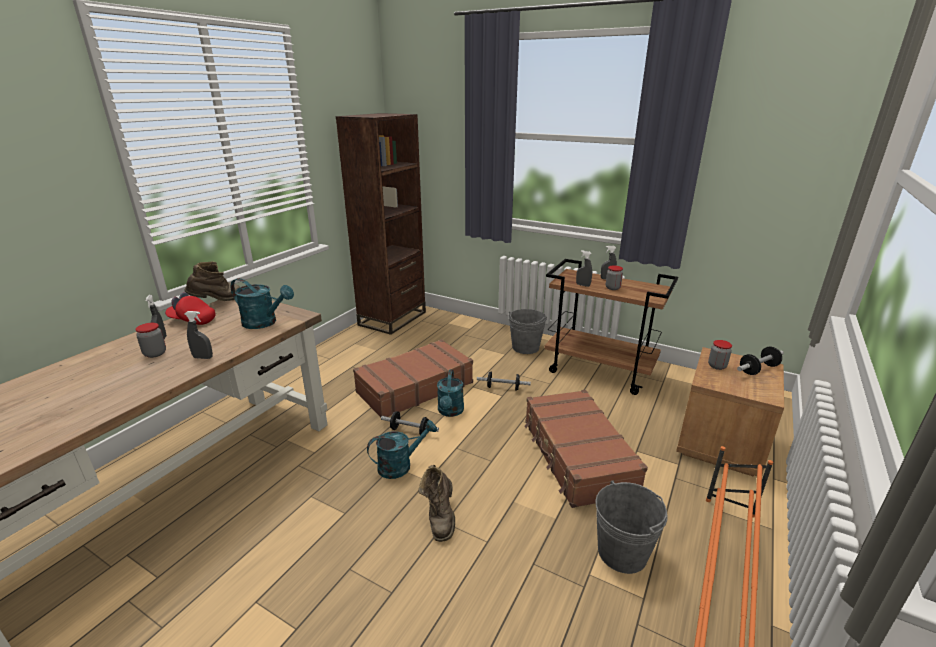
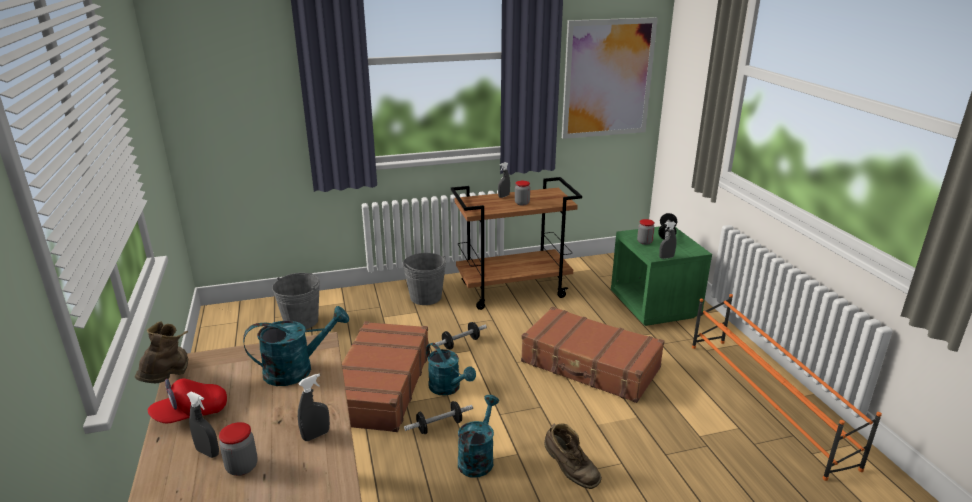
camera: 45 degrees left, 0 degrees up
brown bookcase [336,113,426,335] -> none
grey spray bottle [576,250,592,287] -> grey spray bottle moved to [659,222,676,259]
grey bucket [595,480,668,574] -> grey bucket moved to [272,273,320,329]
brown nightstand [676,347,784,476] -> green nightstand [611,226,712,326]
none -> picture [562,17,658,139]

